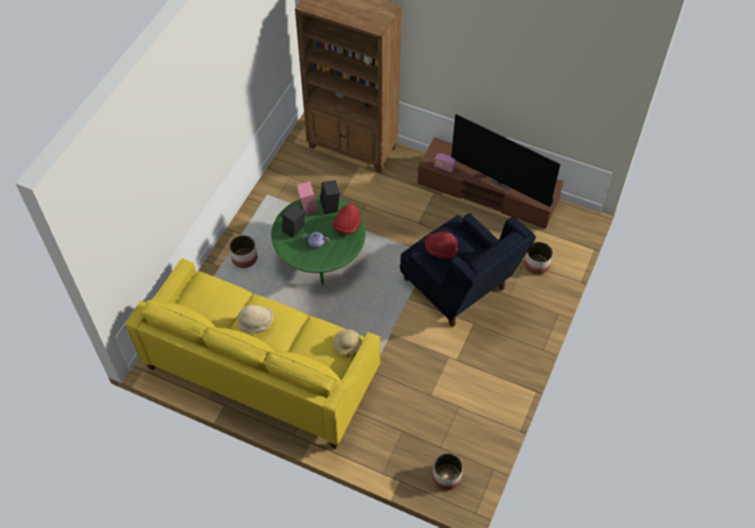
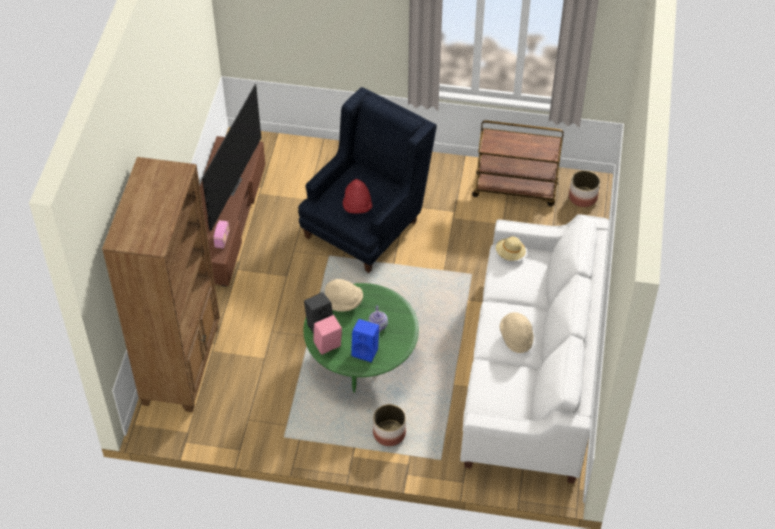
camera: 105 degrees left, 5 degrees down
yellow sofa [126,258,381,449] -> white sofa [460,214,609,483]
black speaker [282,203,305,238] -> blue speaker [351,319,379,363]
red hat [332,204,361,234] -> beige hat [325,279,363,312]
planter [524,242,553,275] -> none
none -> brown cart [472,120,564,206]

